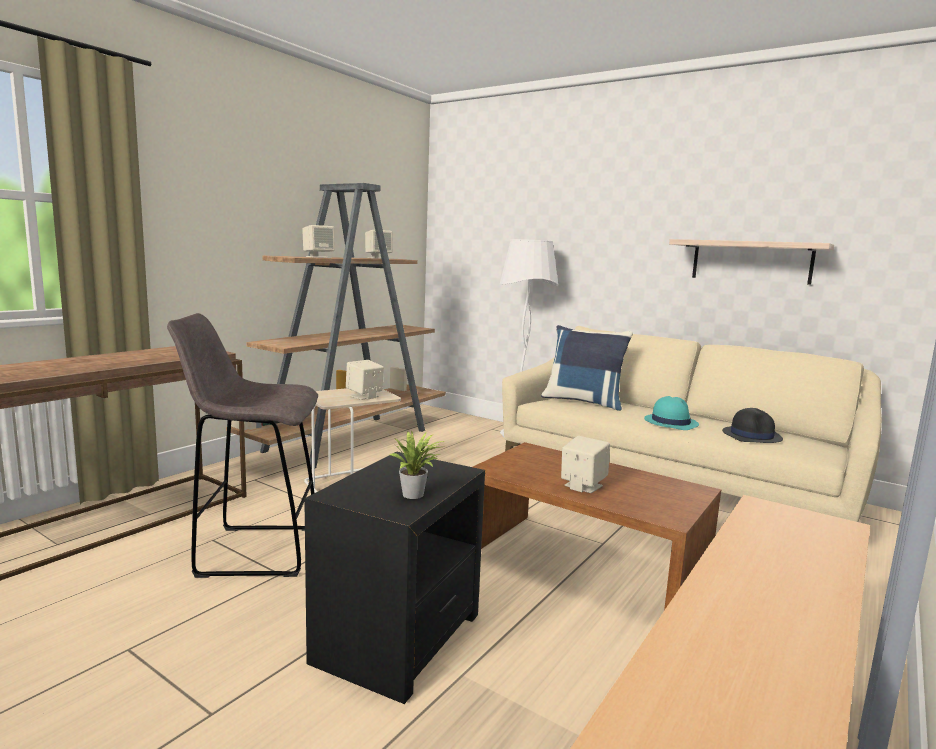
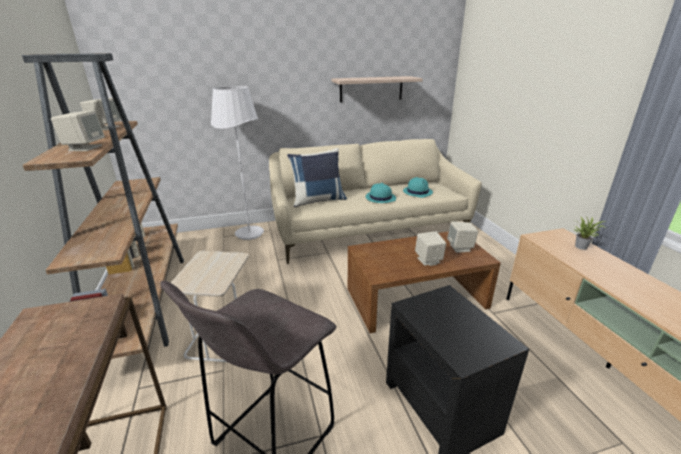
camera: 50 degrees left, 15 degrees up
beige speaker [346,360,384,400] -> beige speaker moved to [447,221,478,253]
potted plant [389,430,444,499] -> potted plant moved to [574,216,606,250]
black hat [722,408,783,443] -> turquoise hat [403,177,433,198]

